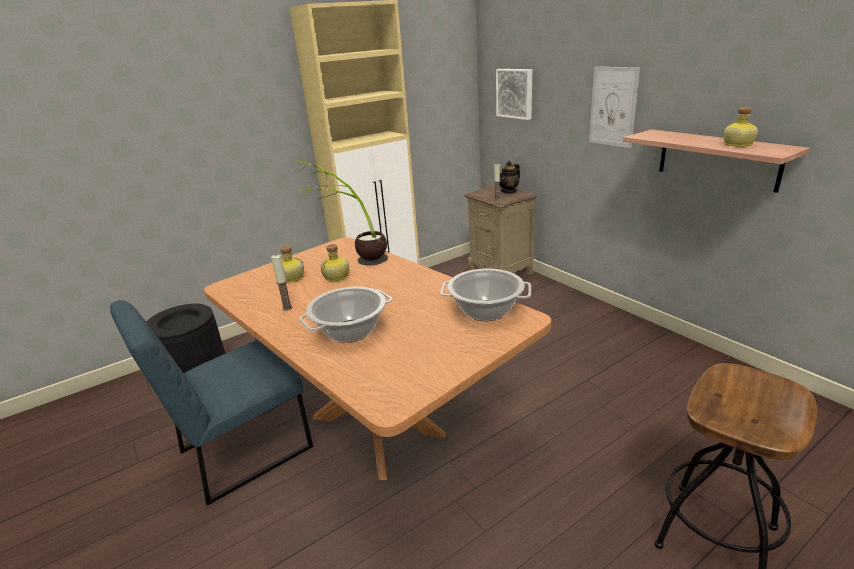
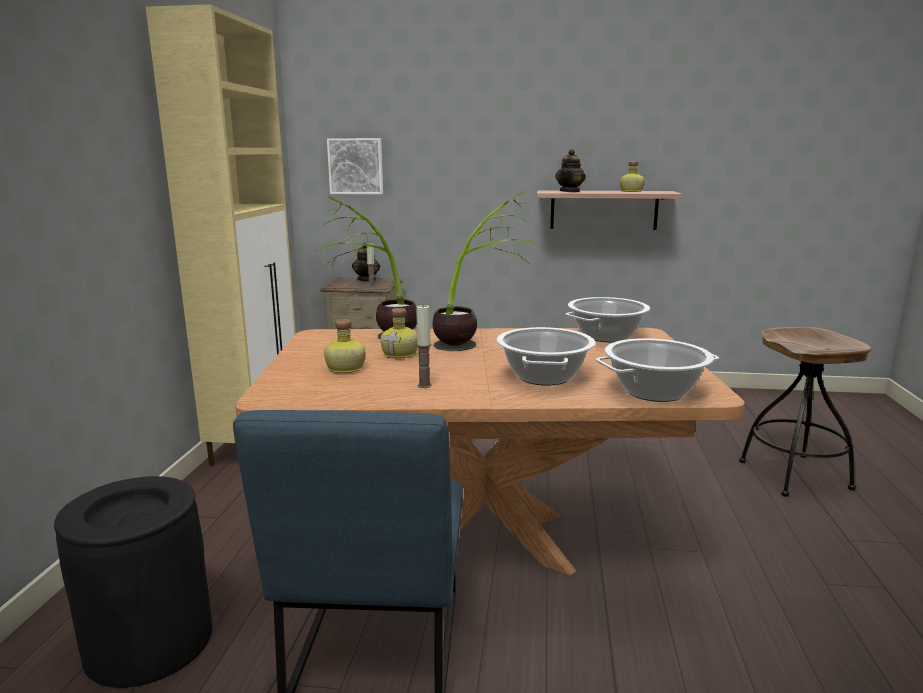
camera: 50 degrees left, 10 degrees down
picture [589,67,640,148] -> none
none -> potted plant [433,191,538,351]
none -> teapot [555,149,586,193]
none -> cooking pot [596,338,719,402]

